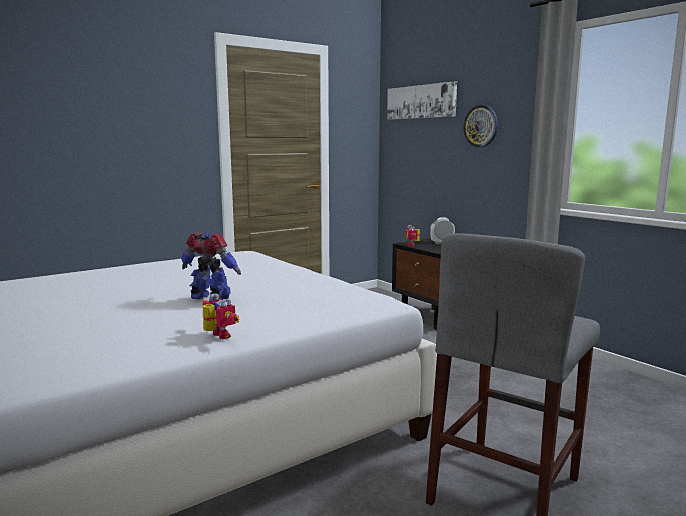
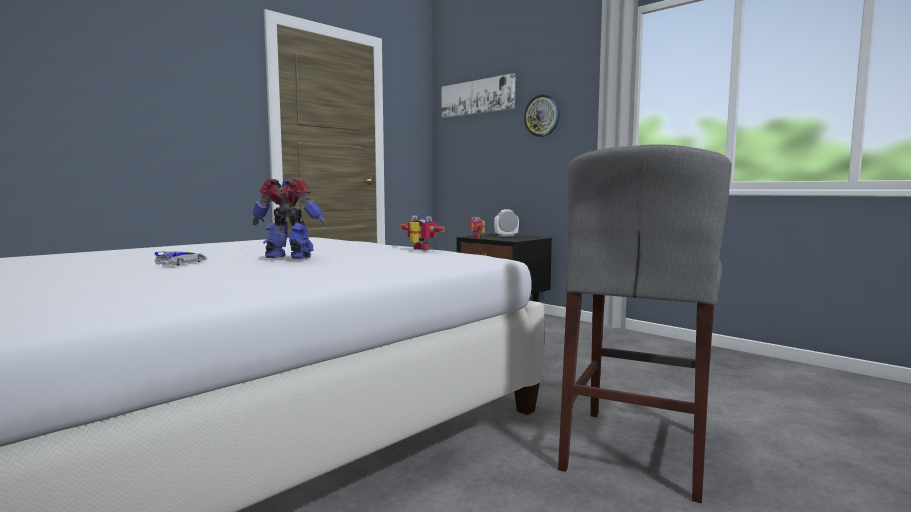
camera: 10 degrees left, 5 degrees down
toy robot [203,293,239,339] -> toy robot moved to [400,215,445,250]
none -> toy car [155,251,207,265]

